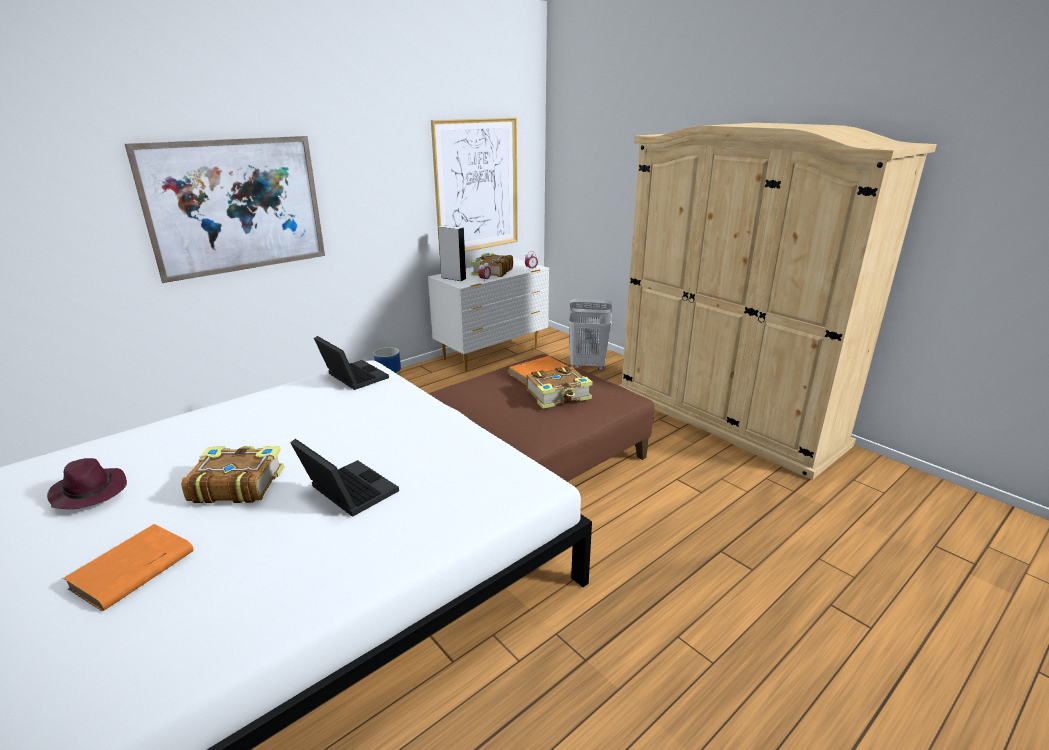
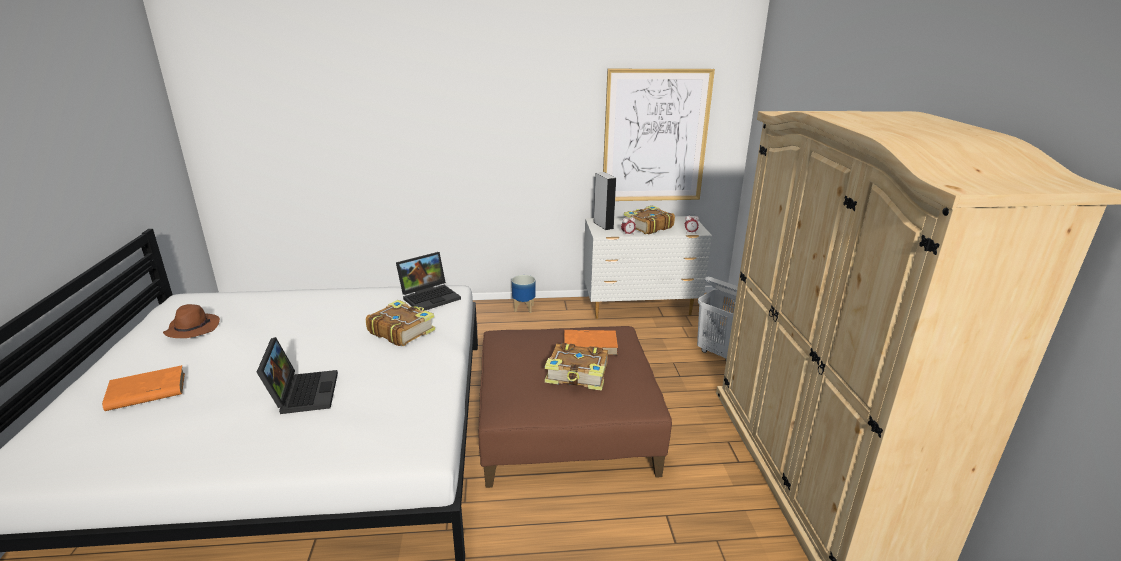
camera: 35 degrees right, 0 degrees up
purple hat [47,458,127,509] -> brown hat [163,304,220,338]
picture [125,136,325,283] -> none
book [181,446,284,503] -> book moved to [366,300,435,346]
laptop [314,336,389,390] -> laptop turned 60 degrees clockwise [396,252,461,311]

